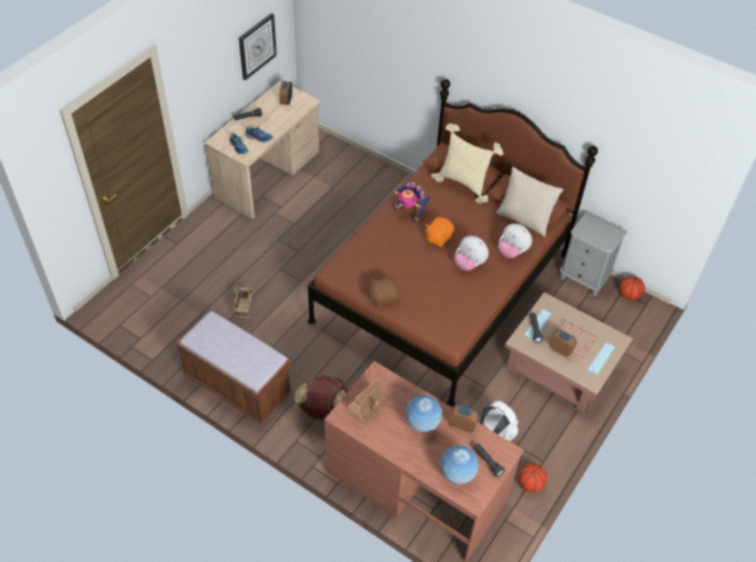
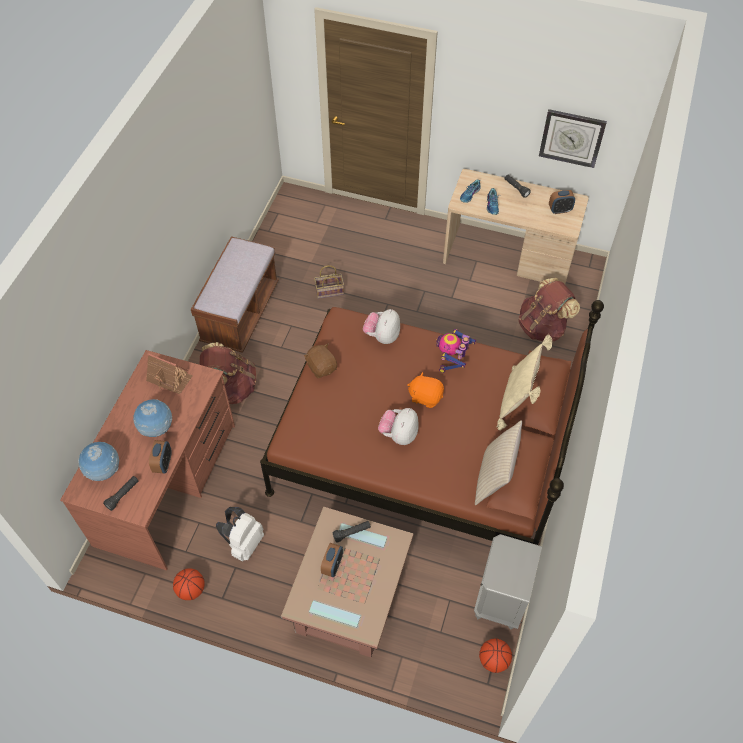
camera: 75 degrees right, 5 degrees up
plush toy [498,224,532,258] -> plush toy moved to [363,309,400,344]
none -> brown backpack [518,278,580,341]

